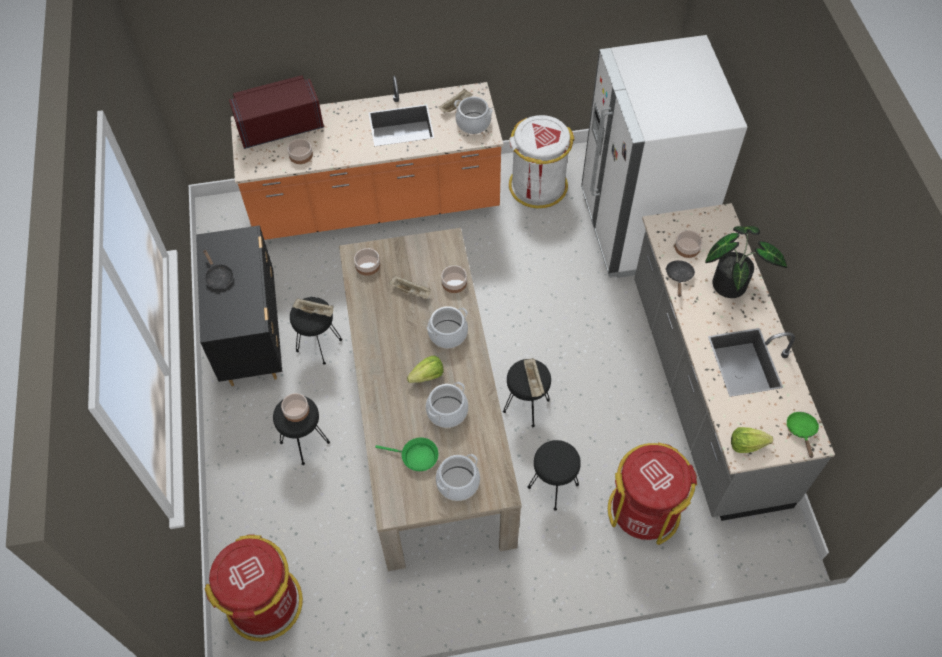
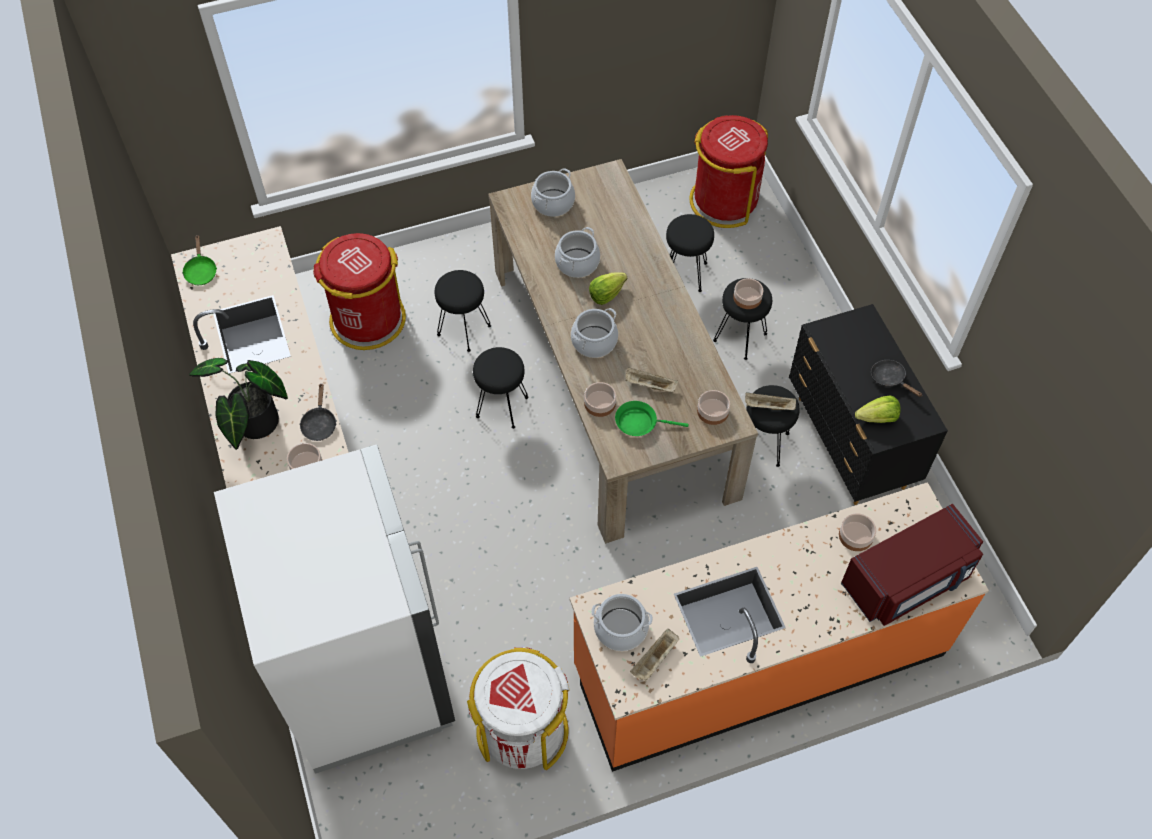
camera: 170 degrees right, 0 degrees up
green frying pan [375,438,438,471] -> green frying pan moved to [615,401,688,436]
beige tray [524,358,545,397] -> none
lettuce [731,427,773,453] -> lettuce moved to [855,396,901,423]
none -> black stool [666,214,714,292]

